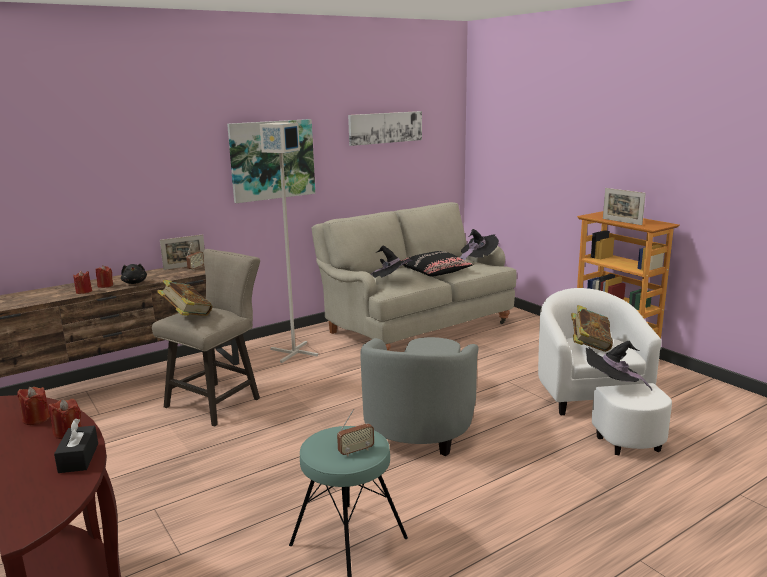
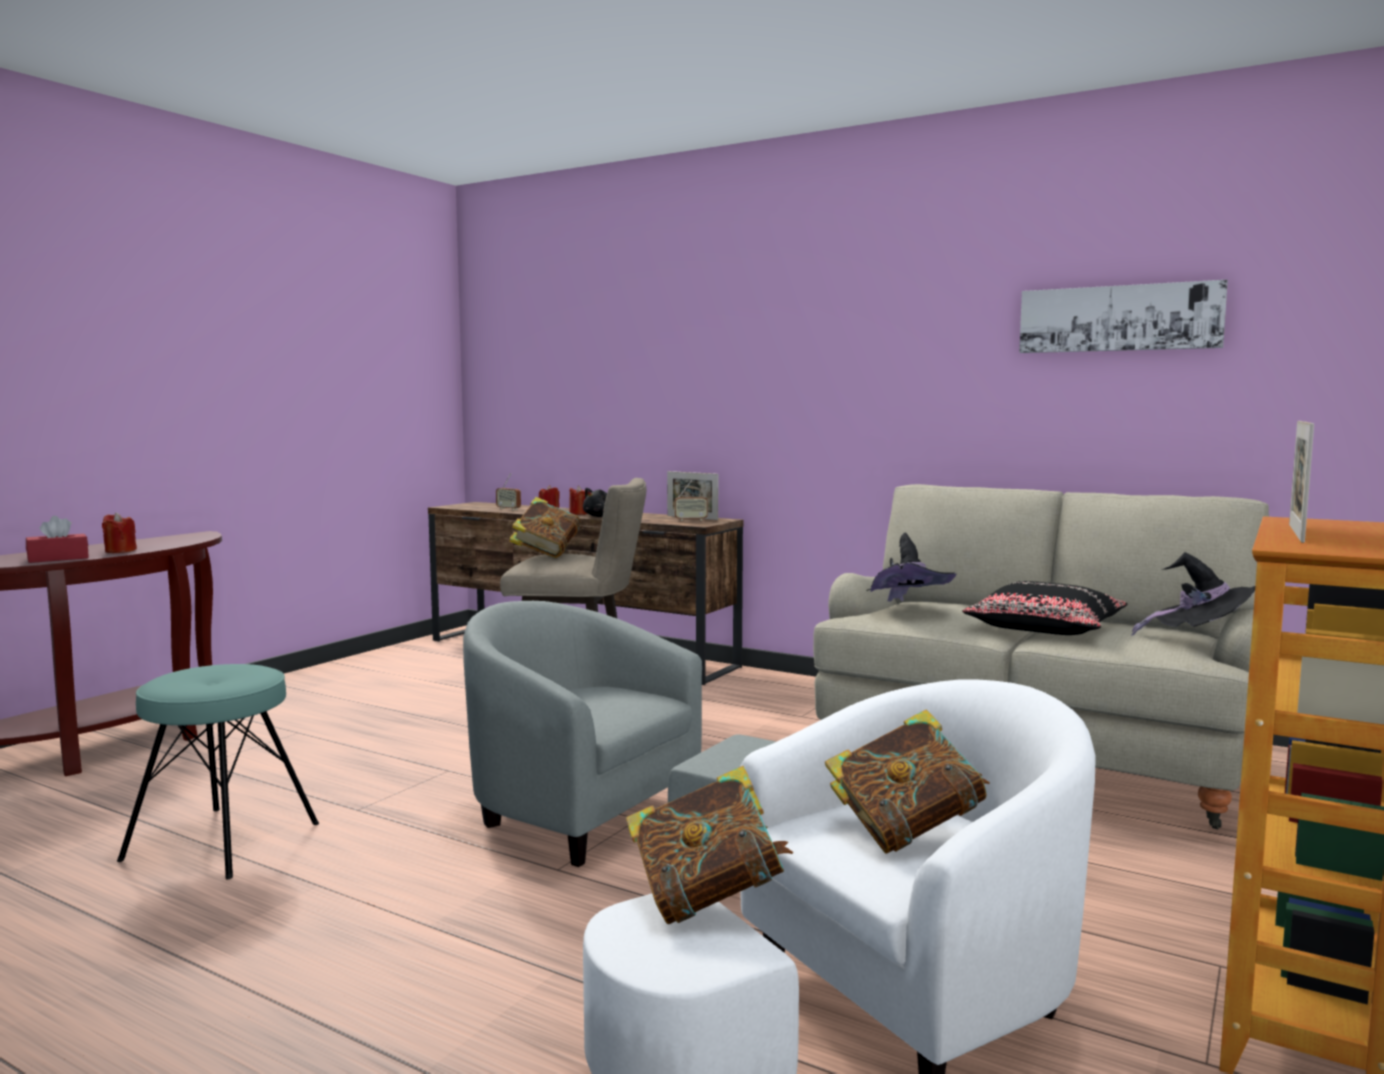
camera: 65 degrees right, 10 degrees down
red candle [18,387,50,425] -> none
black tissue box [54,419,98,473] -> red tissue box [26,516,89,563]
picture [227,119,315,203] -> none
grey floor lamp [260,122,318,363] -> none
radio [337,409,374,456] -> radio moved to [496,473,521,510]
grey armchair [360,337,478,456] -> grey armchair turned 45 degrees clockwise [463,601,776,867]
black hat [585,341,652,391] -> book [626,766,793,924]

